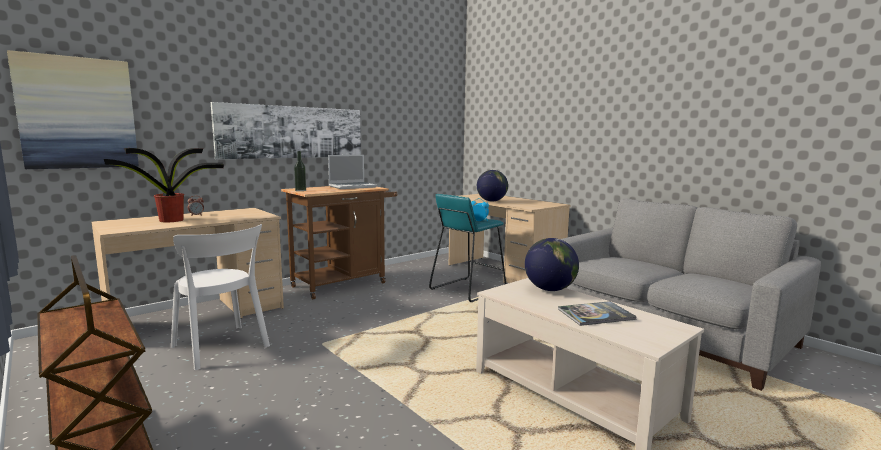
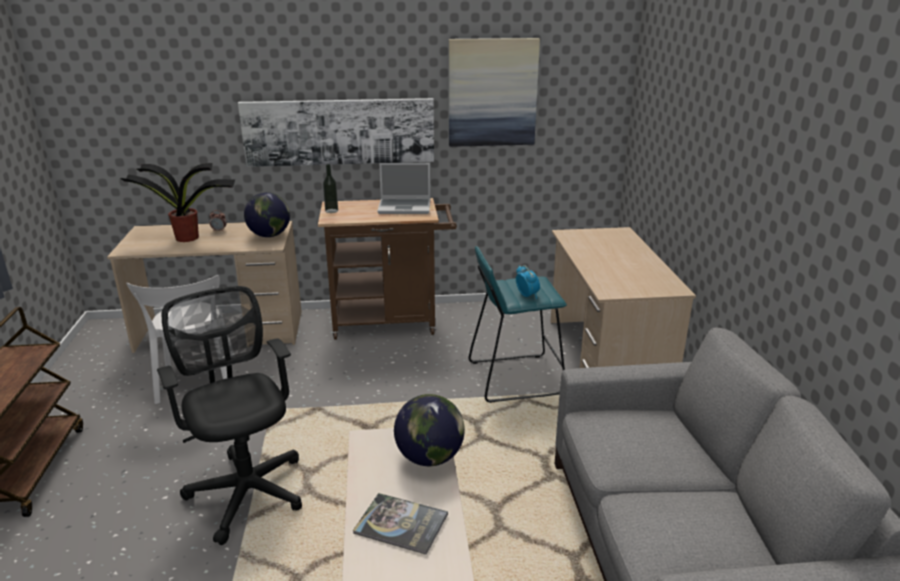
camera: 35 degrees right, 15 degrees up
picture [7,50,139,169] -> picture moved to [449,38,540,147]
globe [477,170,508,202] -> globe moved to [244,192,290,237]
none -> black office chair [157,286,302,545]

